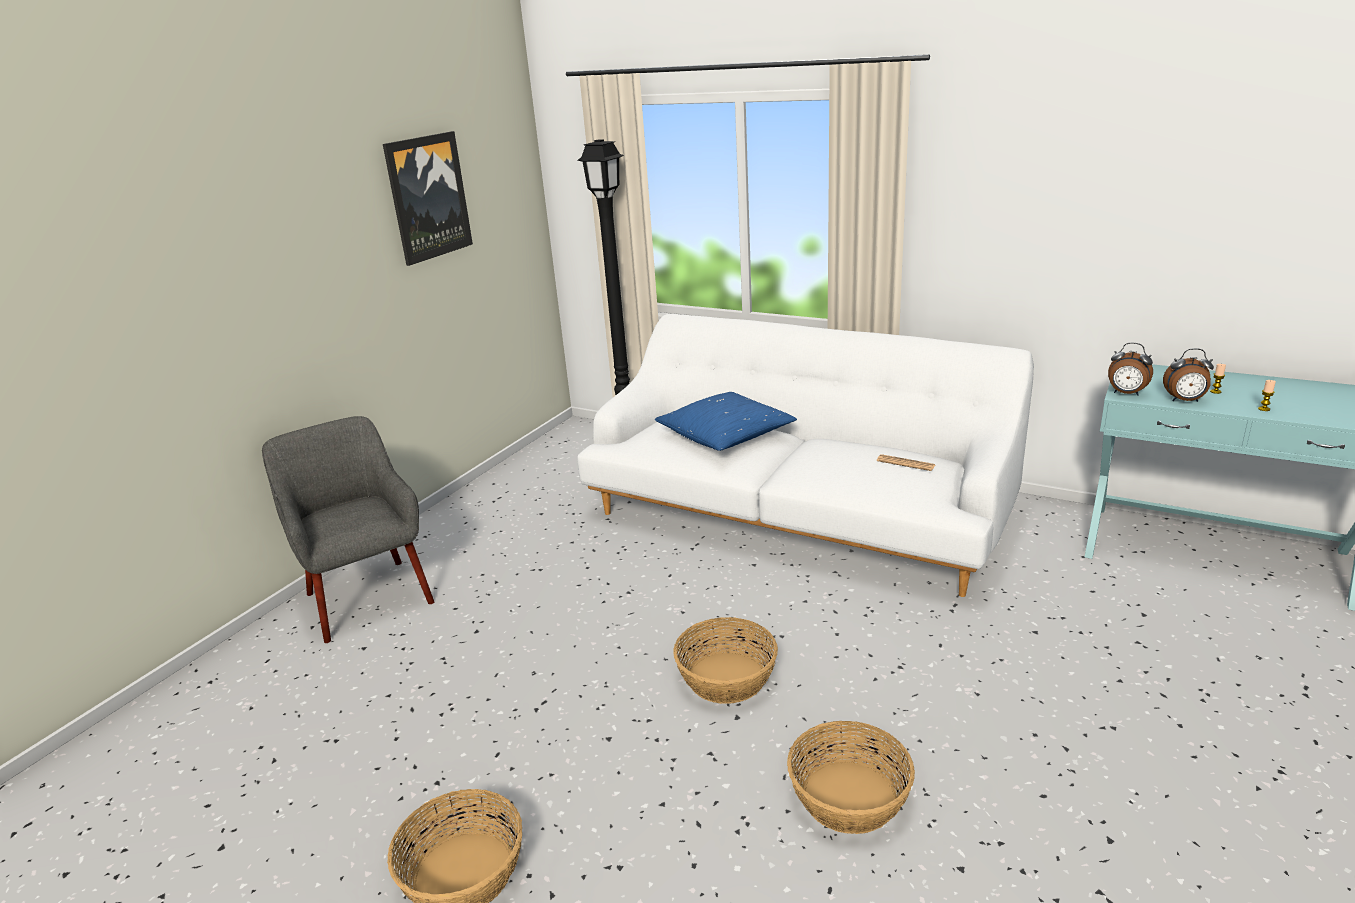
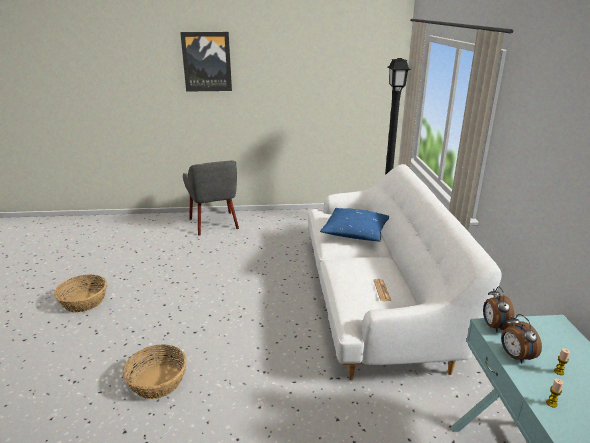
camera: 55 degrees right, 0 degrees up
grey armchair [262,416,434,643] -> grey armchair turned 135 degrees clockwise [183,160,239,235]
picture [383,131,473,266] -> picture moved to [180,32,232,92]
basket [673,617,778,704] -> none

